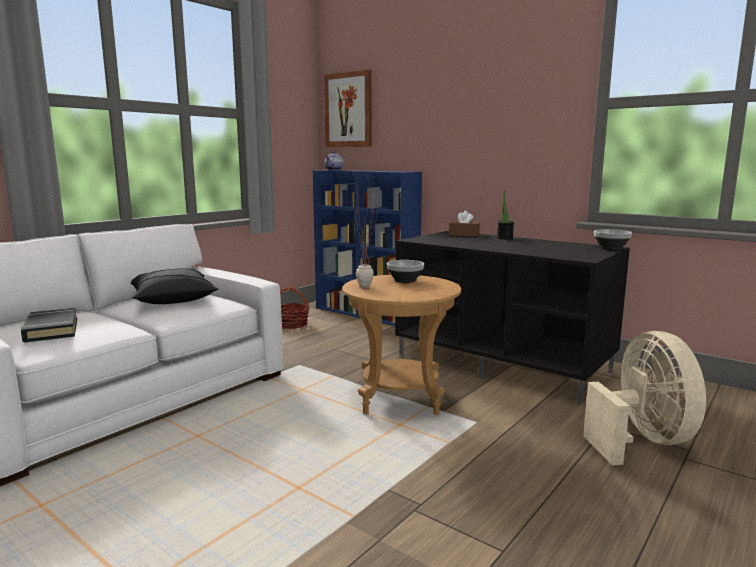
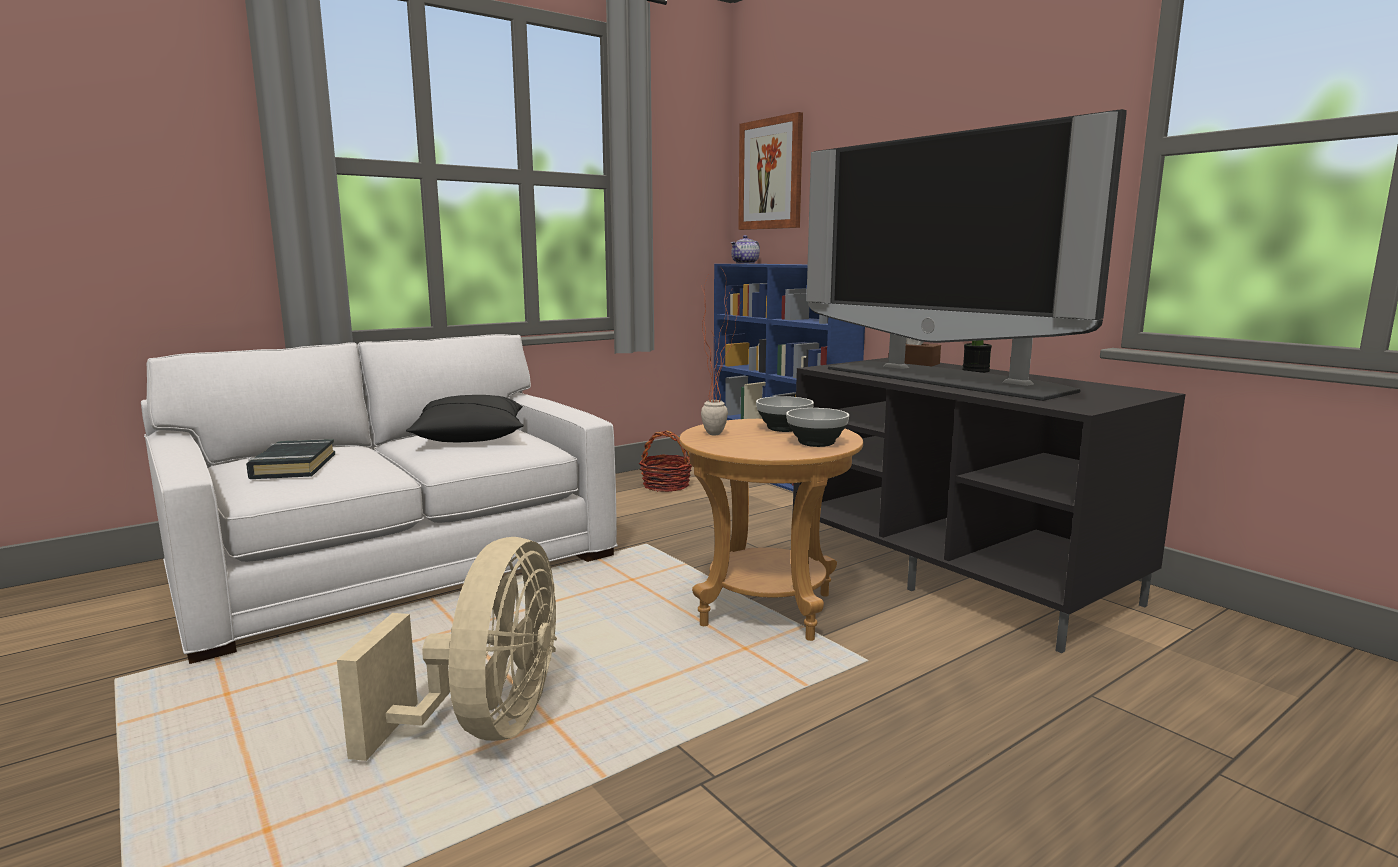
camera: 15 degrees right, 0 degrees up
beige fan [583,331,706,465] -> beige fan moved to [337,537,557,761]
bowl [594,229,632,250] -> bowl moved to [786,408,849,447]
none -> television [806,109,1127,401]

